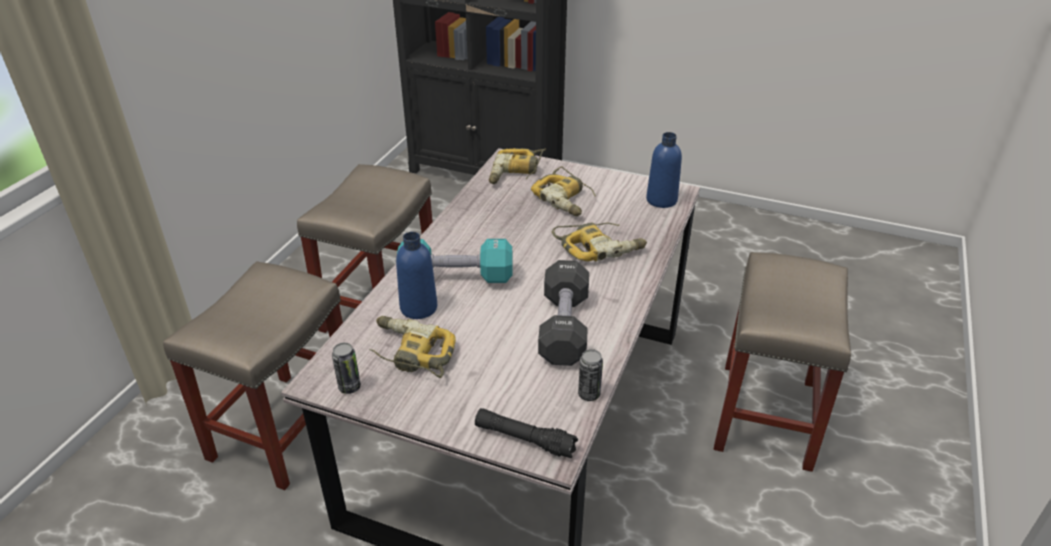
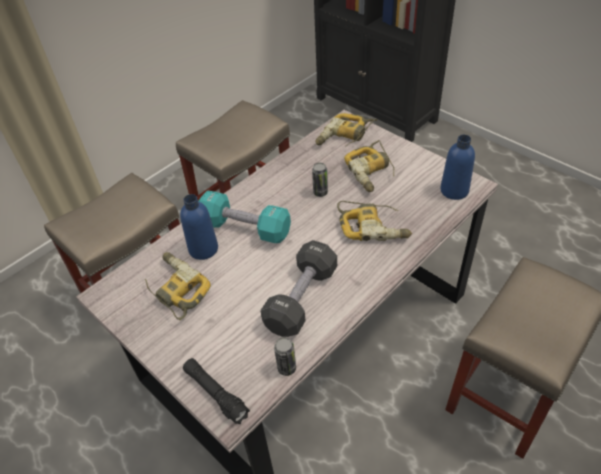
camera: 25 degrees right, 10 degrees up
can [332,343,361,394] -> can moved to [312,163,328,197]

